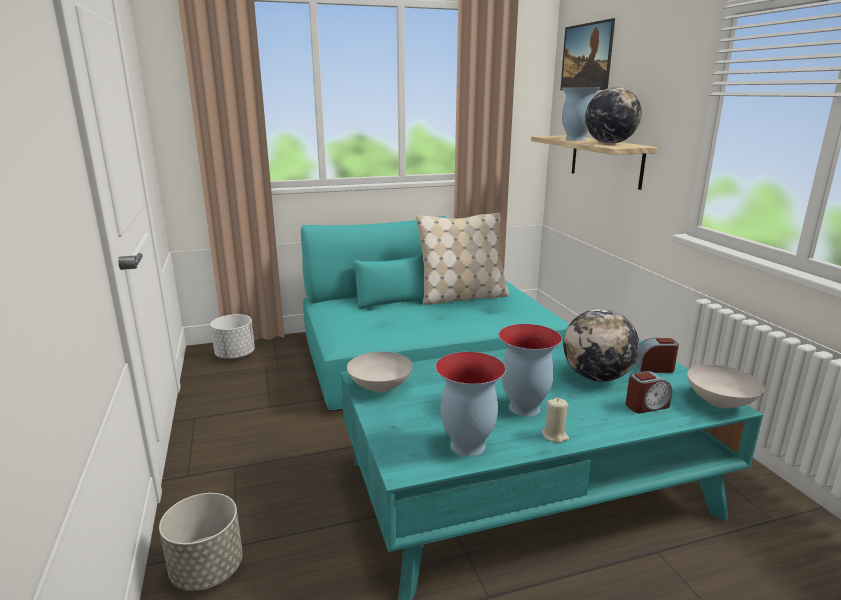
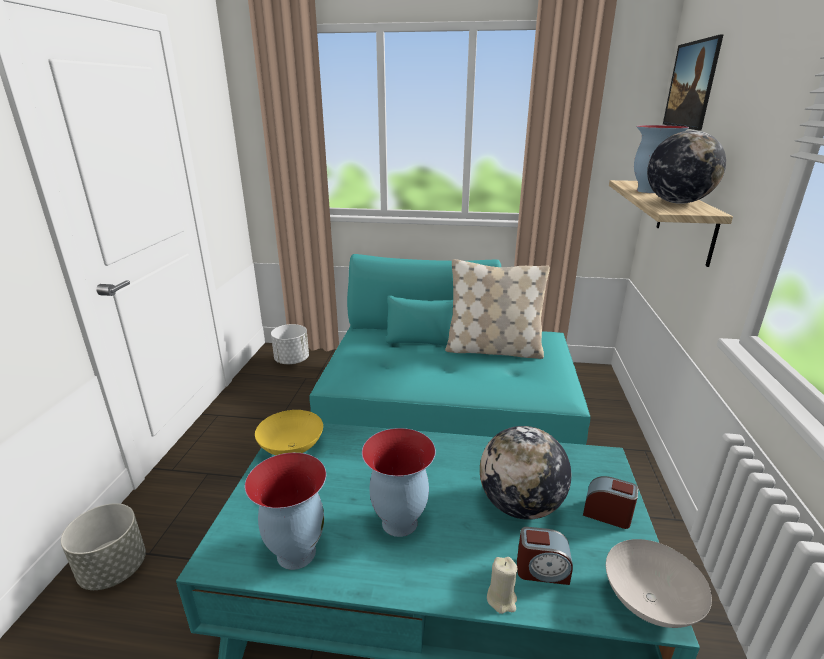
camera: 25 degrees right, 5 degrees up
white bowl [347,352,413,393] -> yellow bowl [255,410,323,455]
beige candle [542,398,569,443] -> beige candle moved to [487,557,517,614]

